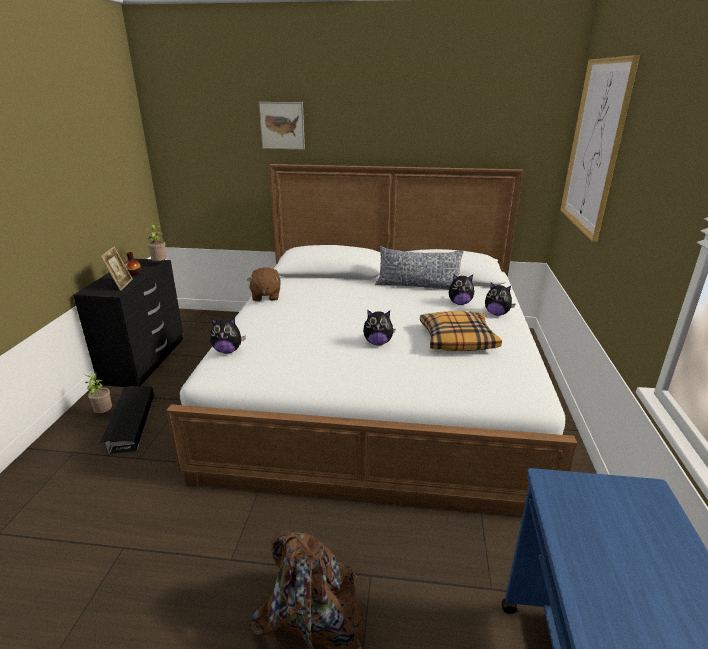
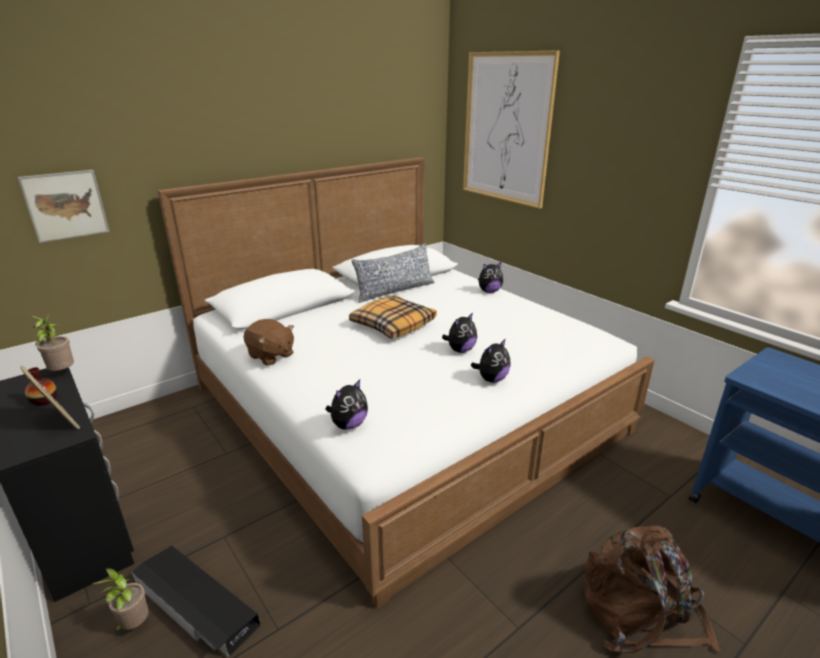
camera: 45 degrees left, 0 degrees up
picture [259,102,305,150] -> picture moved to [18,170,110,243]
pillow [420,311,502,351] -> pillow moved to [349,295,437,339]
plush toy [449,275,474,305] -> plush toy moved to [471,338,511,383]

